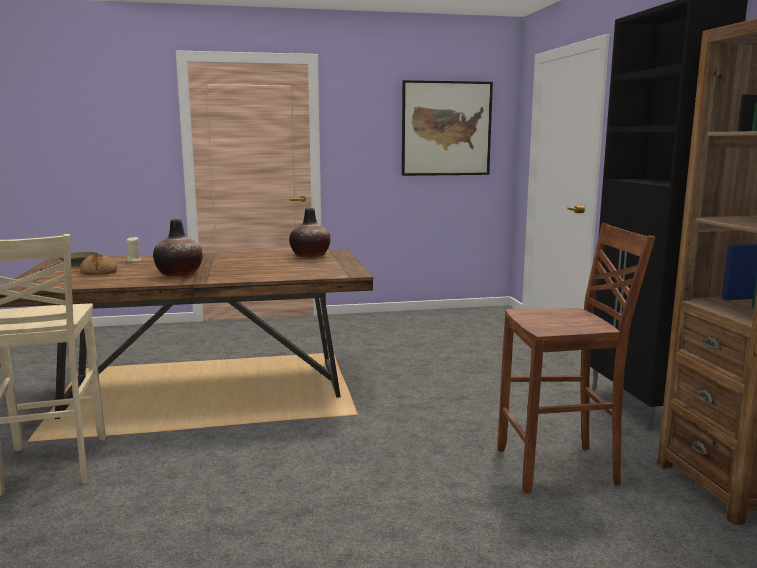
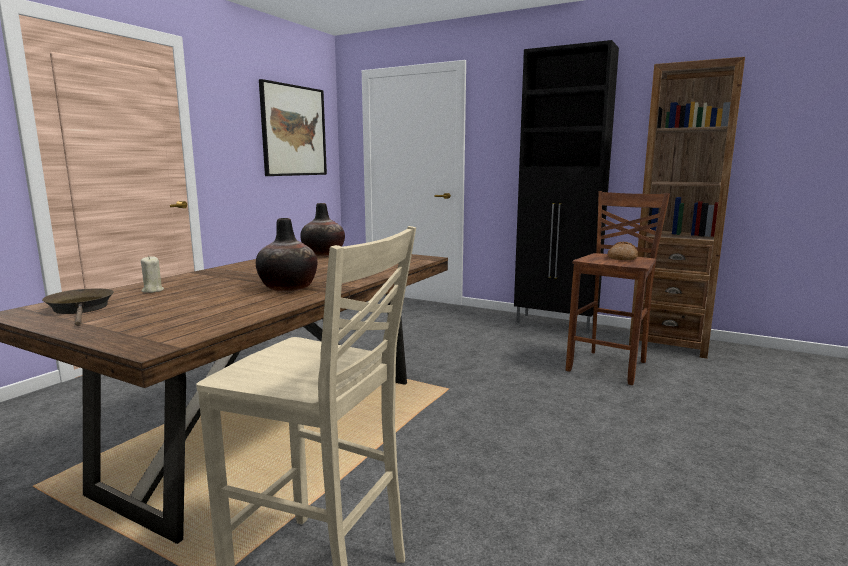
camera: 50 degrees left, 0 degrees up
bread [80,254,117,275] -> bread moved to [608,242,638,260]

